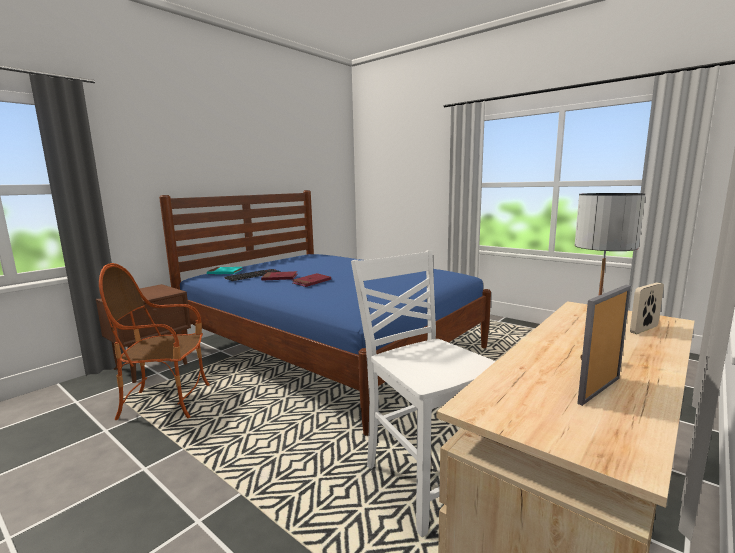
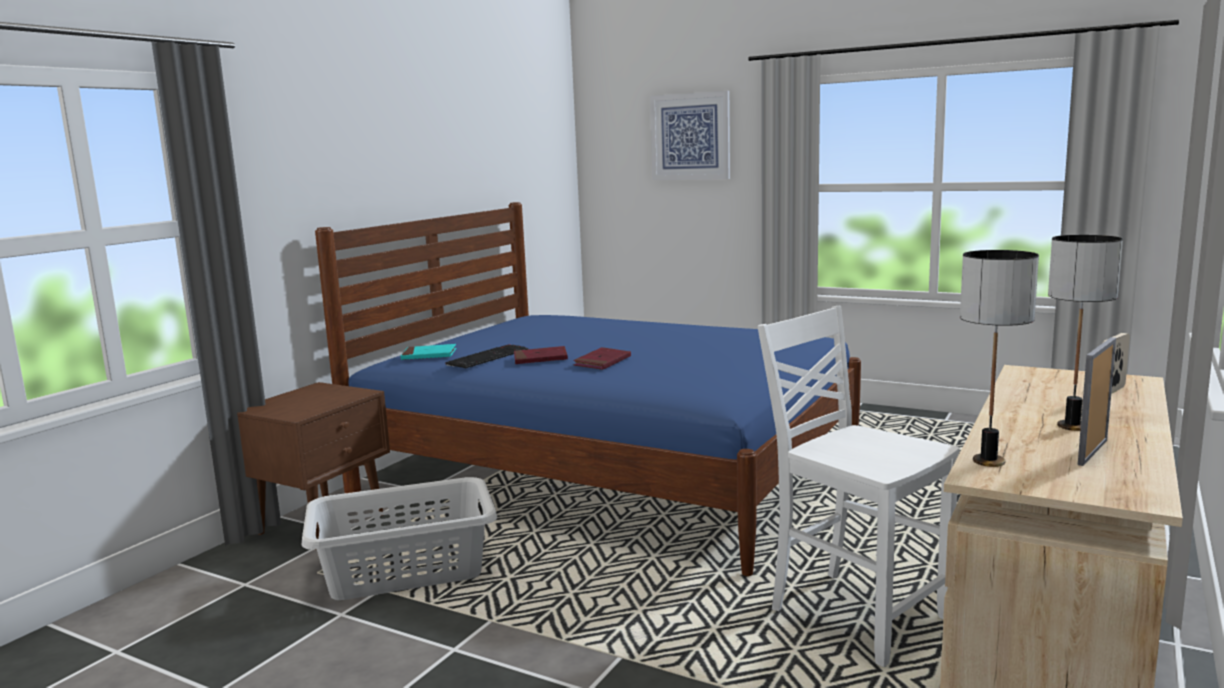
camera: 10 degrees left, 0 degrees up
armchair [99,263,210,420] -> grey laundry basket [301,477,497,600]
none -> picture [650,91,730,180]
none -> table lamp [960,250,1039,467]

